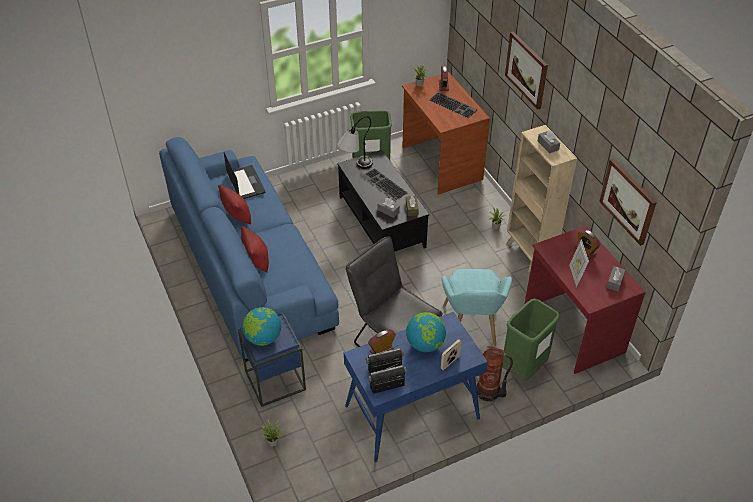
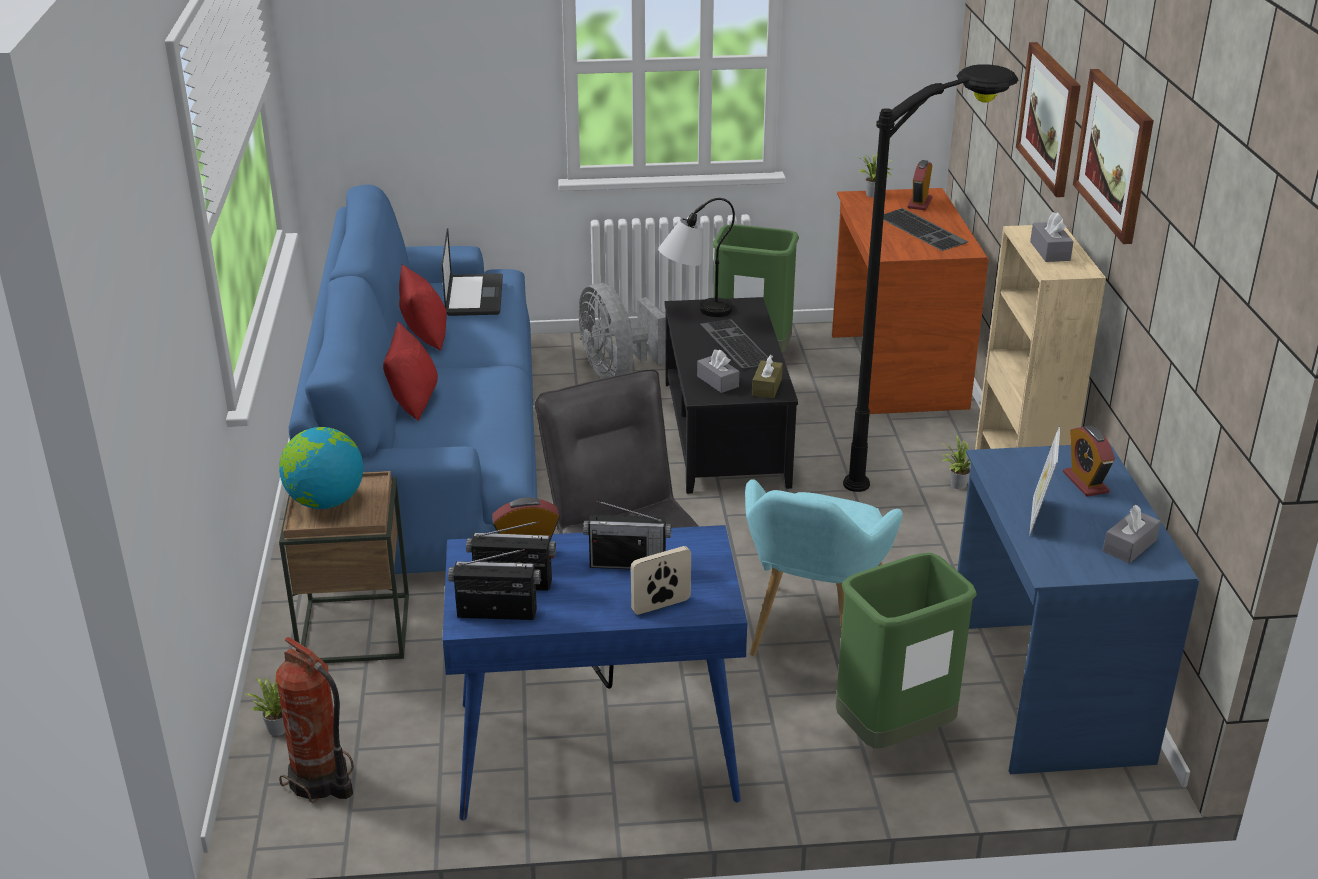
camera: 20 degrees right, 15 degrees down
blue side table [238,313,306,407] -> brown side table [279,471,409,663]
globe [406,312,446,352] -> radio [583,500,671,569]
fire extinguisher [476,346,513,402] -> fire extinguisher moved to [276,637,354,803]
red desk [524,226,645,374] -> blue desk [957,443,1199,774]
picture [599,159,657,246] -> picture moved to [1073,69,1154,244]
none -> grey fan [578,283,666,379]
none -> black floor lamp [843,64,1018,492]

